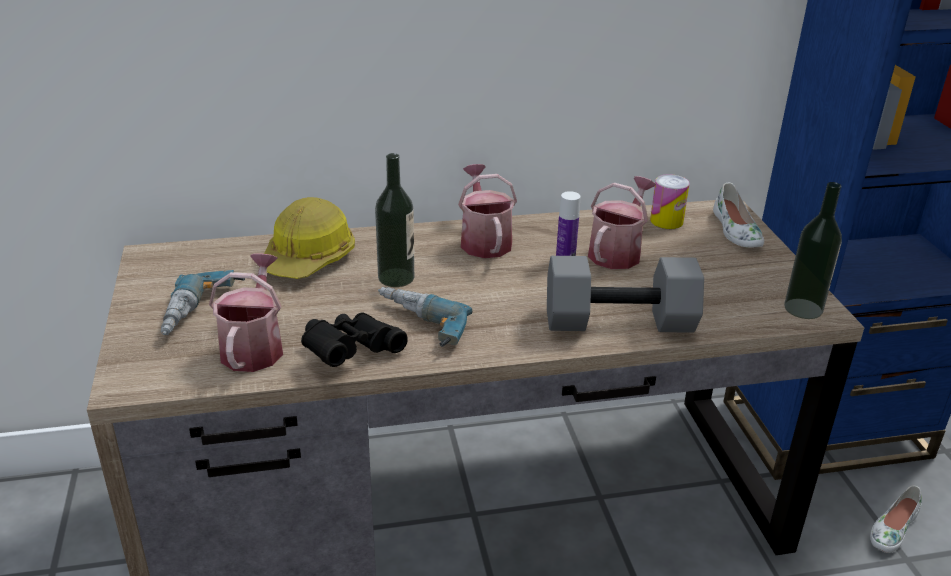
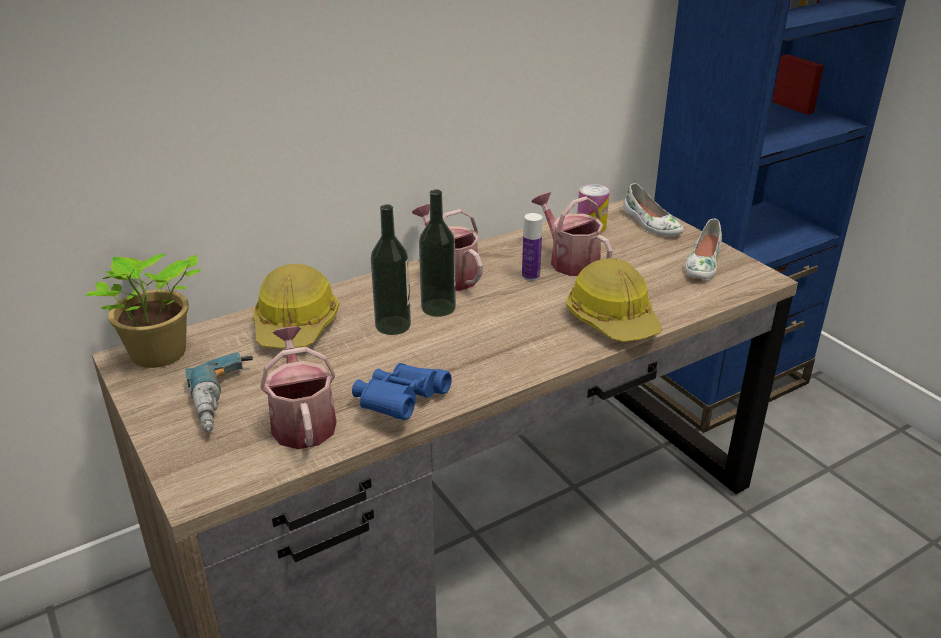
camera: 20 degrees left, 0 degrees up
black binoculars [301,312,408,367] -> blue binoculars [352,363,452,420]
power drill [378,287,473,347] -> none
grey dumbbell [547,256,704,333] -> hard hat [566,258,662,342]
watering can [588,176,656,269] -> watering can turned 45 degrees counterclockwise [532,192,612,276]
bottle [784,182,842,319] -> bottle moved to [419,189,456,317]
white shoe [870,486,922,553] -> white shoe moved to [685,219,722,280]
none -> potted plant [86,253,201,368]

